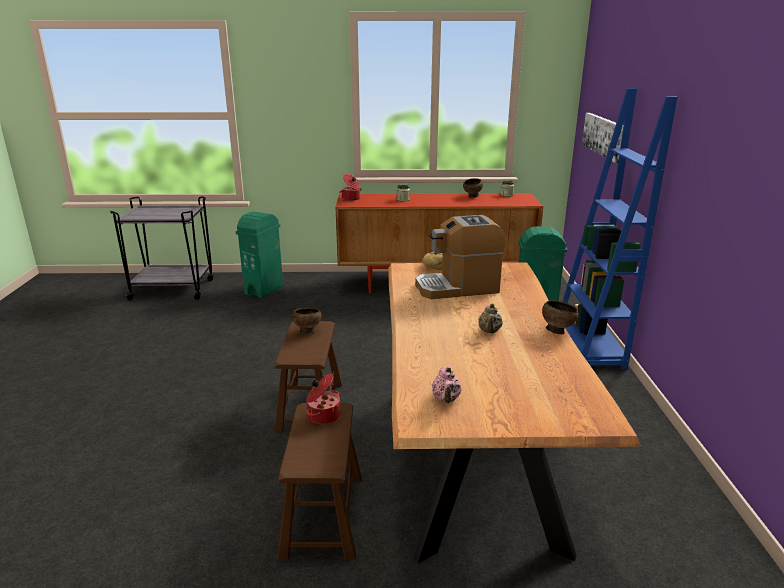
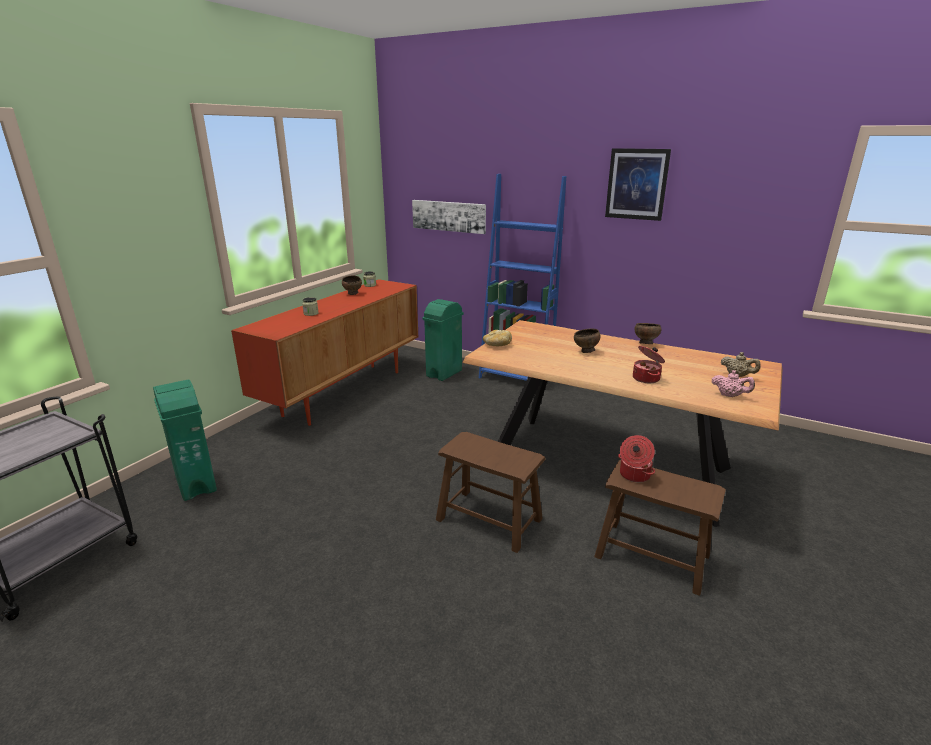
camera: 60 degrees left, 0 degrees up
brown bowl [292,308,321,333] -> brown bowl moved to [574,328,601,353]
cooking pot [340,174,362,201] -> cooking pot moved to [633,346,665,383]
coffee machine [415,215,506,299] -> none
beige teapot [479,303,503,333] -> beige teapot moved to [721,352,761,377]
none -> picture [605,148,671,221]

